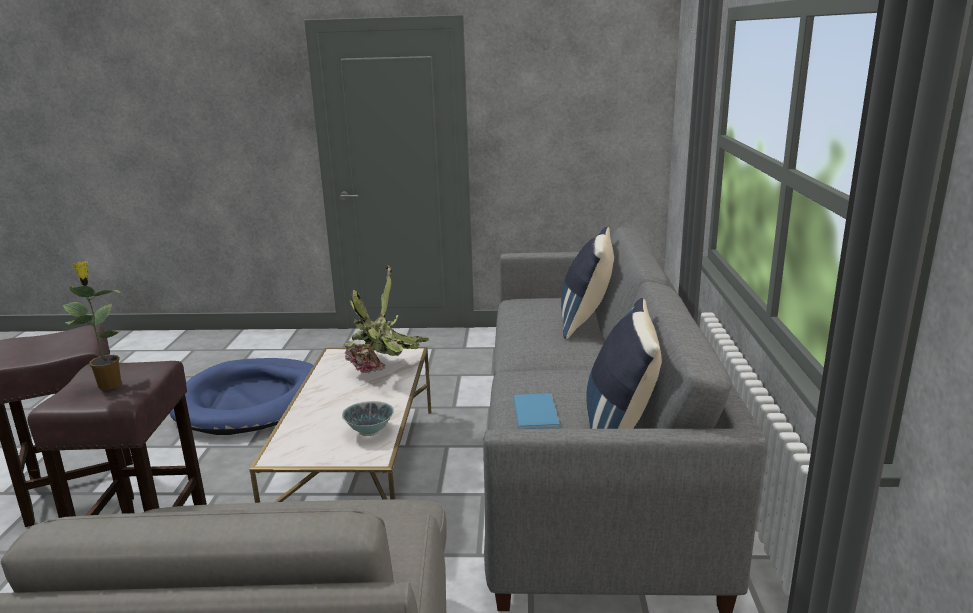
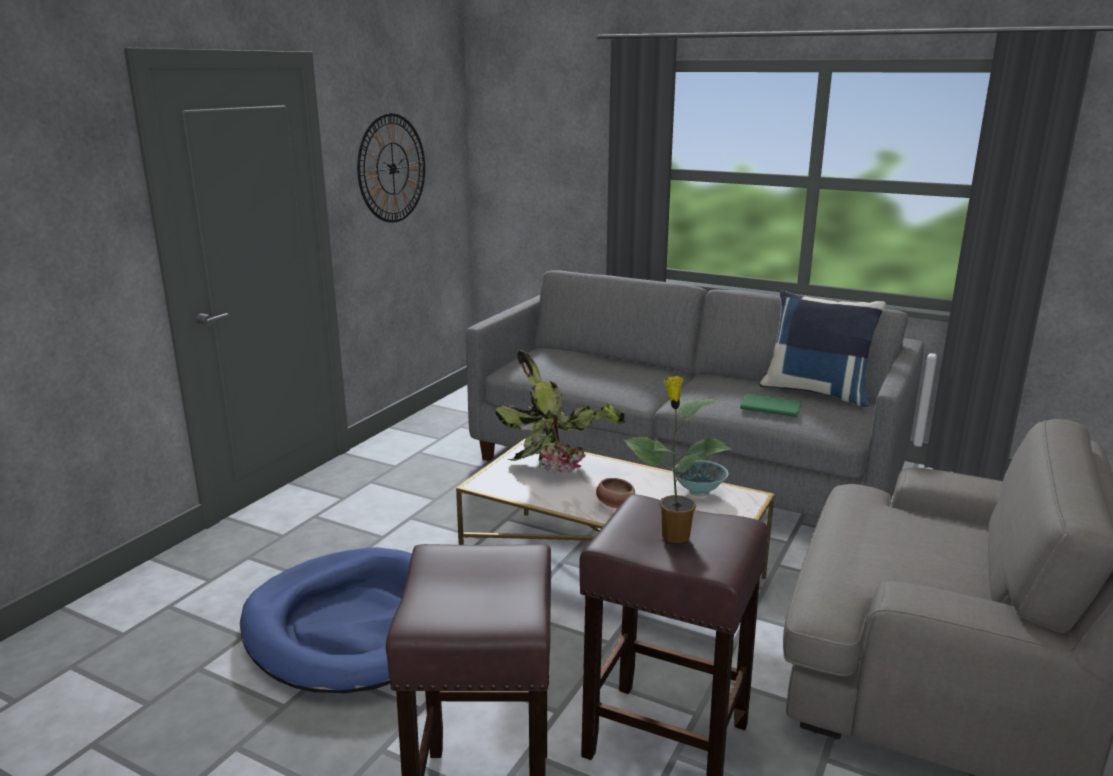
camera: 65 degrees left, 0 degrees up
blue book [513,393,560,429] -> green book [740,394,802,417]
blue pillow [561,227,614,339] -> none
none -> wall clock [357,113,425,223]
none -> bowl [596,478,635,508]

